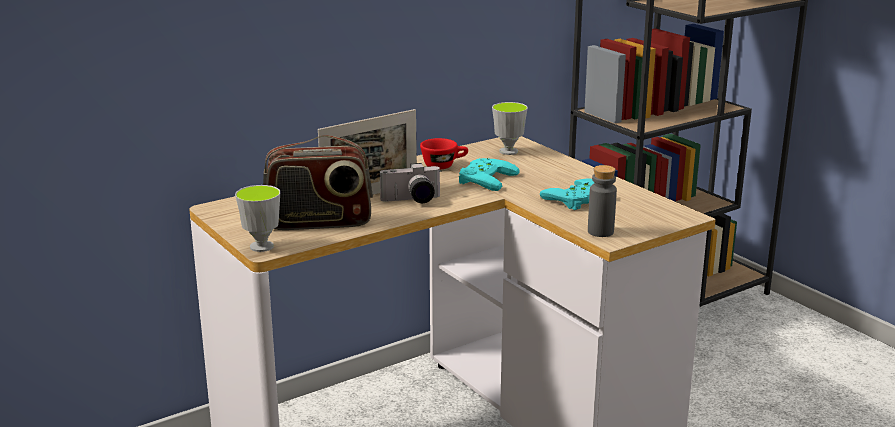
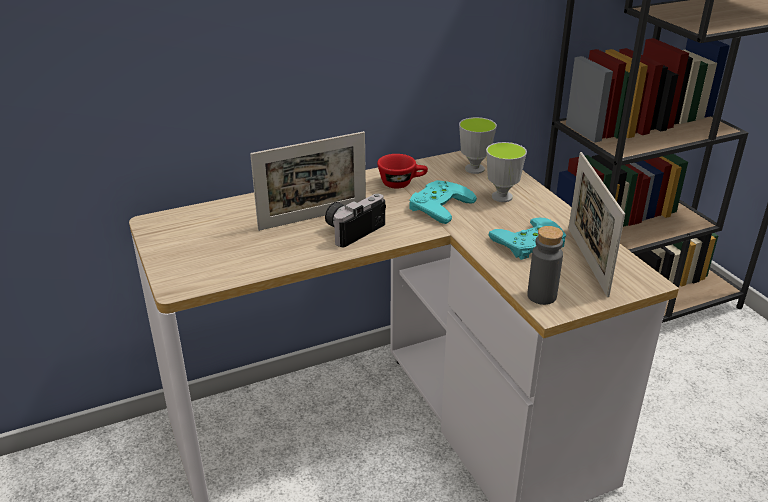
camera: 10 degrees right, 10 degrees up
cup [235,185,281,252] -> cup moved to [486,142,527,202]
radio [263,135,373,230] -> none
camera [379,163,441,203] -> camera turned 135 degrees clockwise [325,194,386,247]
none -> picture frame [568,152,625,297]

